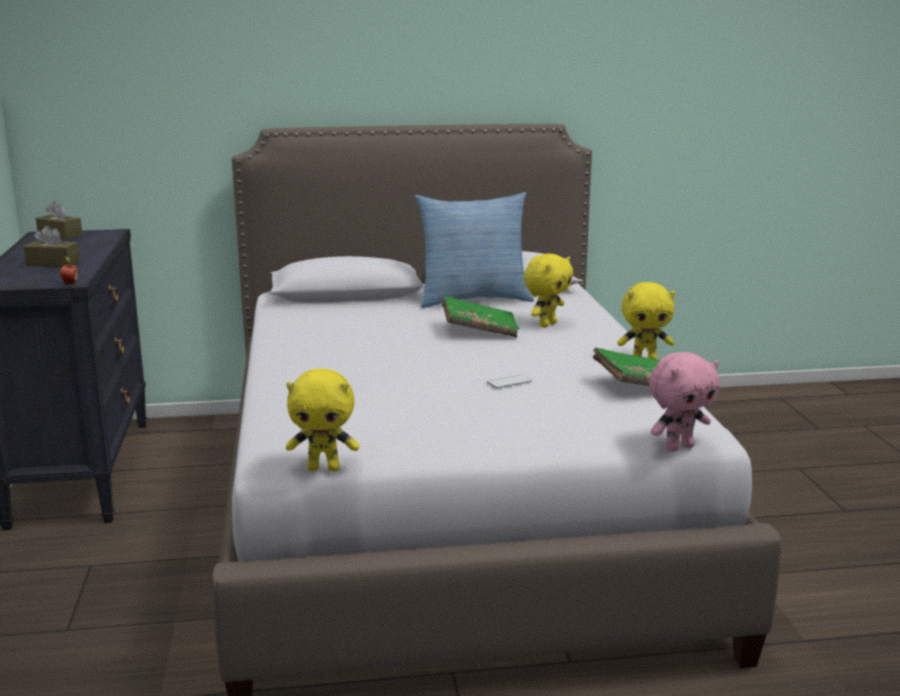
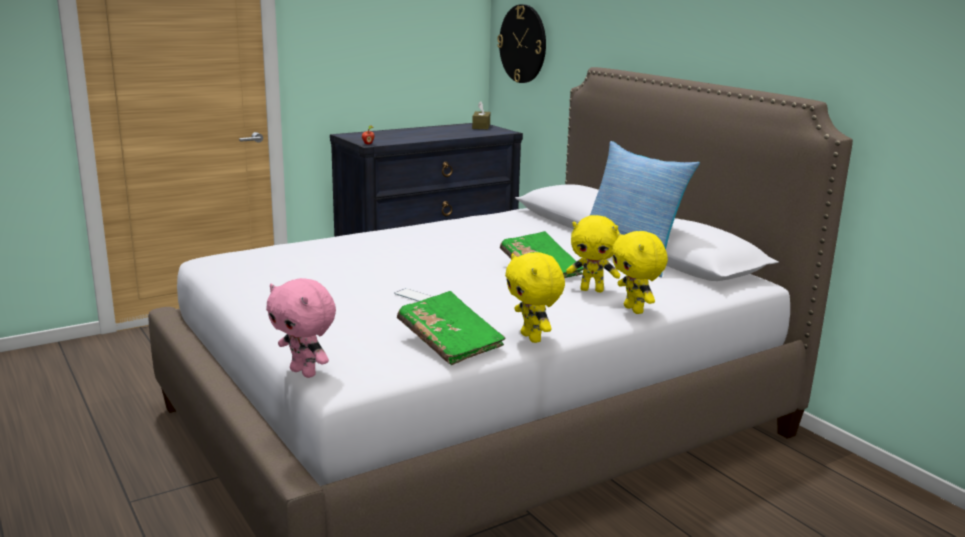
camera: 65 degrees right, 0 degrees up
brown tissue box [24,225,80,267] -> none
yellow plush toy [286,368,359,471] -> yellow plush toy moved to [612,231,668,314]
none -> wall clock [497,4,546,83]

